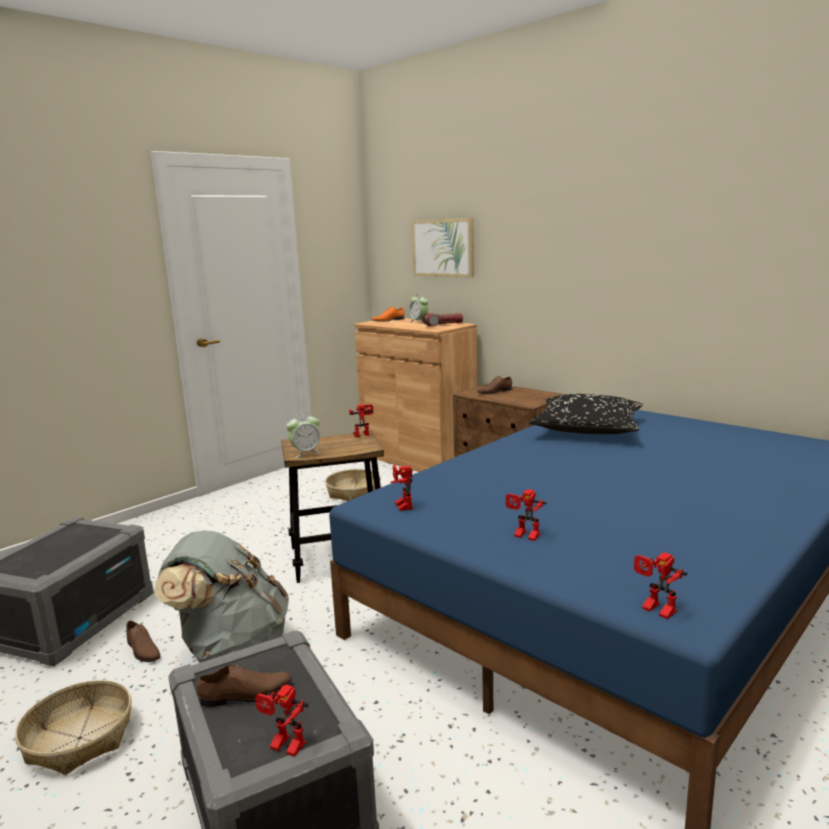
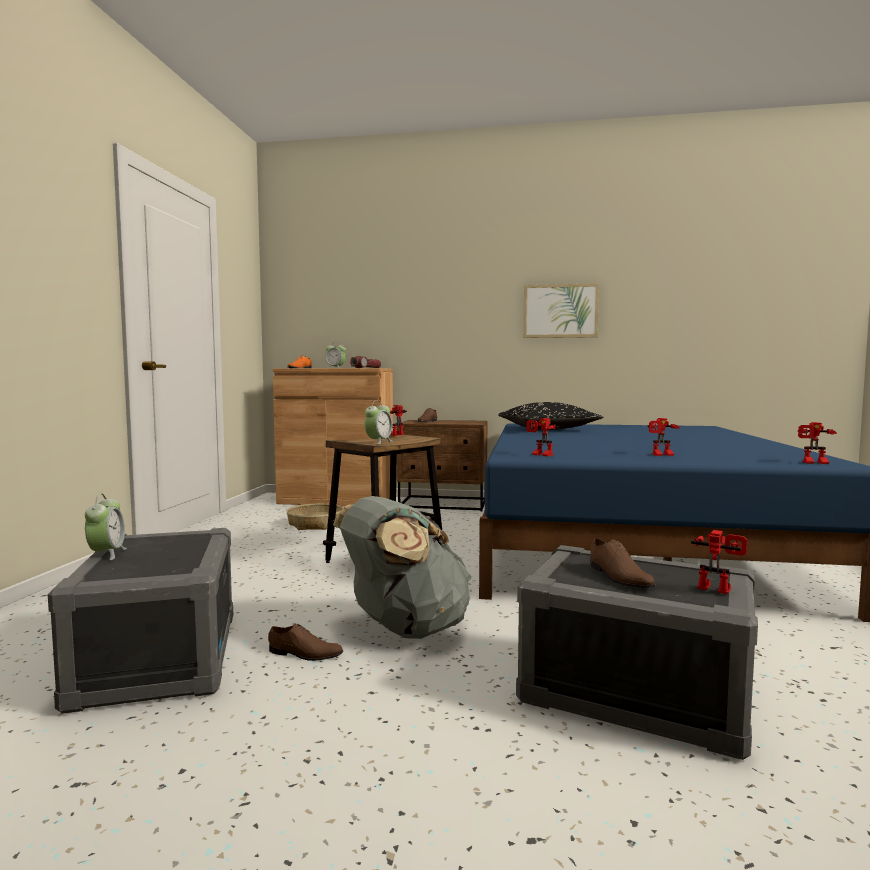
camera: 35 degrees left, 10 degrees down
basket [15,680,132,775] -> none
brown shoe [197,664,292,707] -> brown shoe turned 120 degrees clockwise [590,538,655,588]
toy robot [255,684,309,757] -> toy robot turned 135 degrees counterclockwise [691,530,747,594]
picture [412,218,474,277] -> picture moved to [523,283,599,338]
none -> alarm clock [85,494,127,560]

